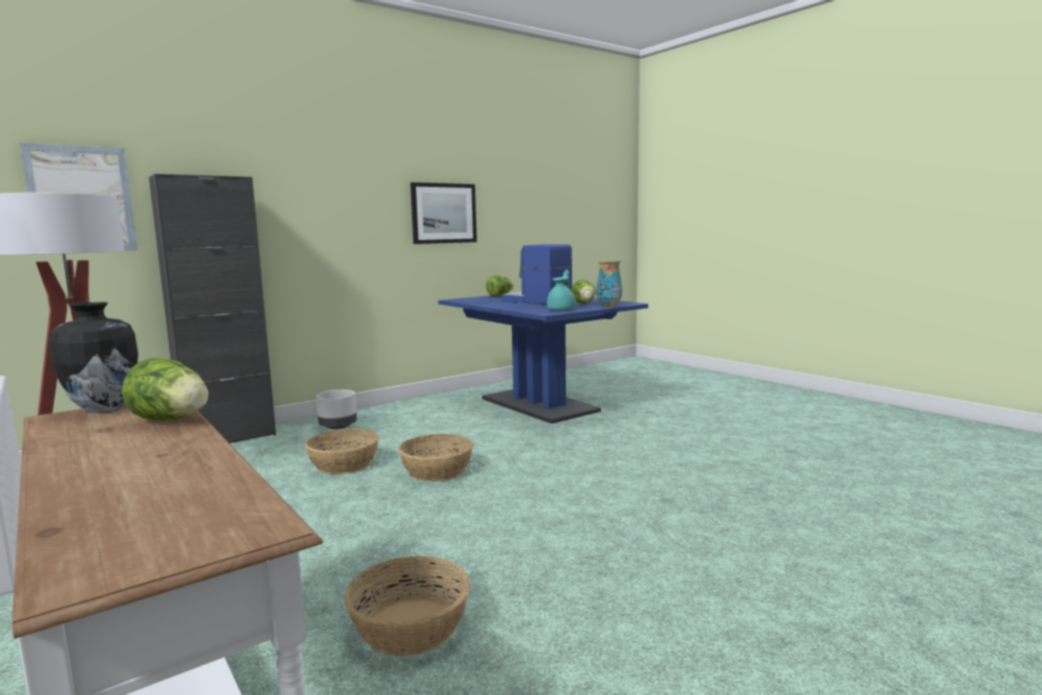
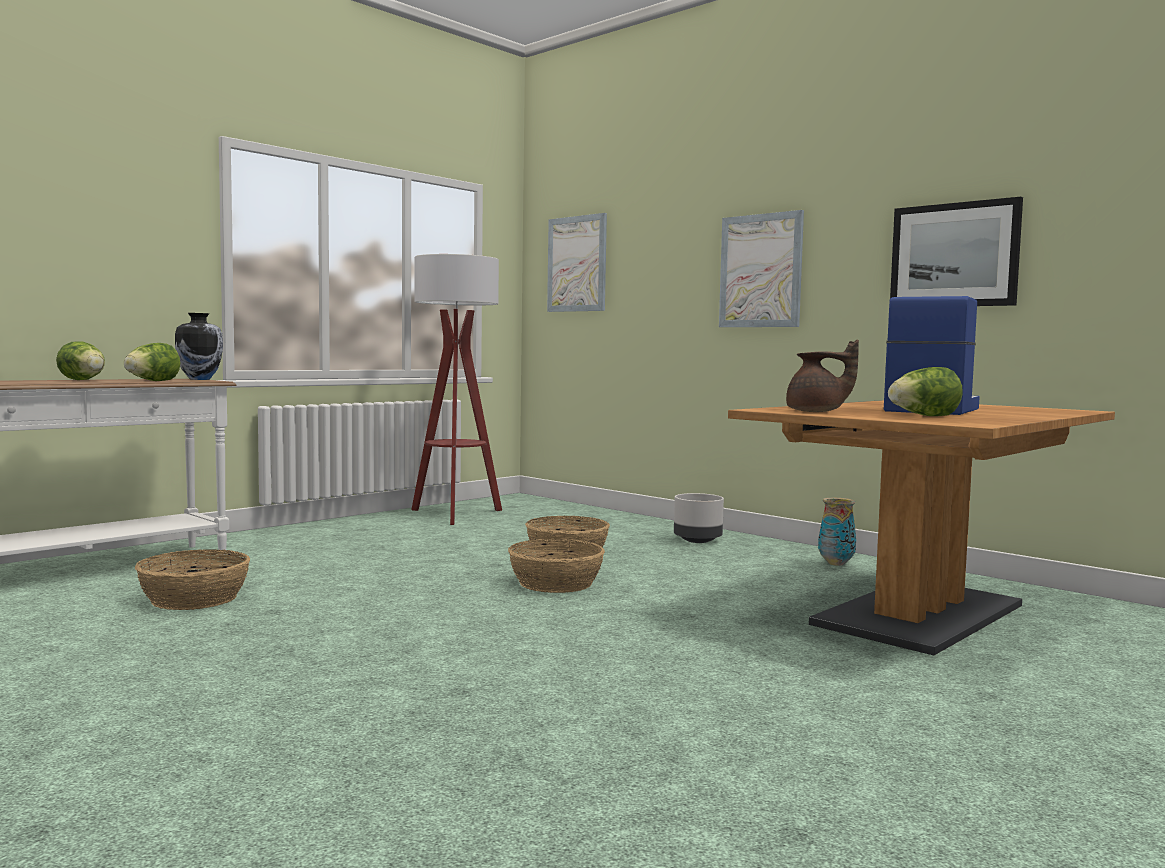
camera: 80 degrees right, 5 degrees down
black cabinet [149,174,276,443] -> none
blue dining table [438,295,648,424] -> brown dining table [728,400,1115,655]
lettuce [486,275,514,297] -> lettuce moved to [56,341,105,380]
turquoise teapot [547,270,576,310] -> brown teapot [786,340,859,412]
vase [596,260,622,307] -> vase moved to [818,498,856,566]
none -> picture [719,210,804,327]

